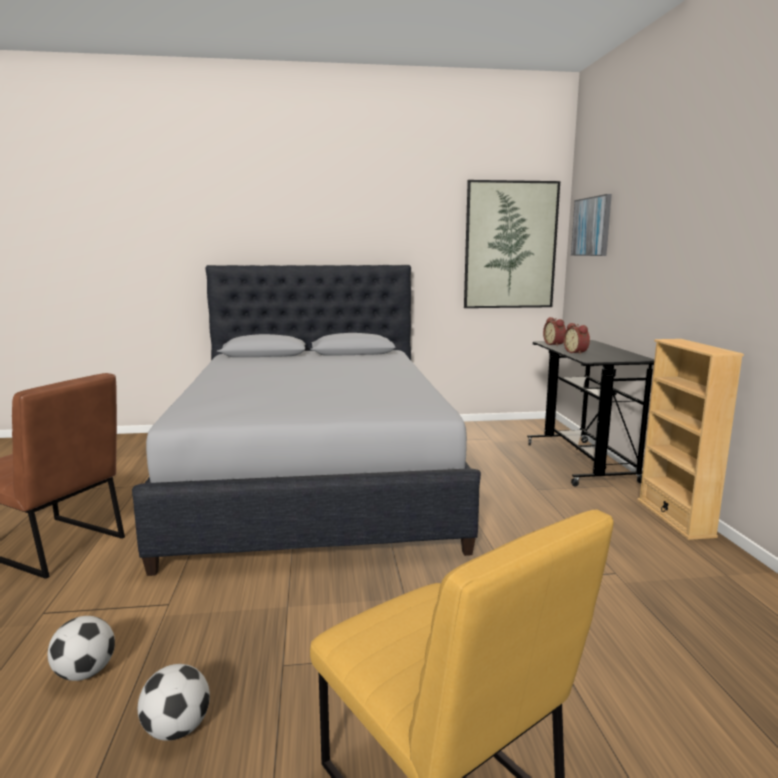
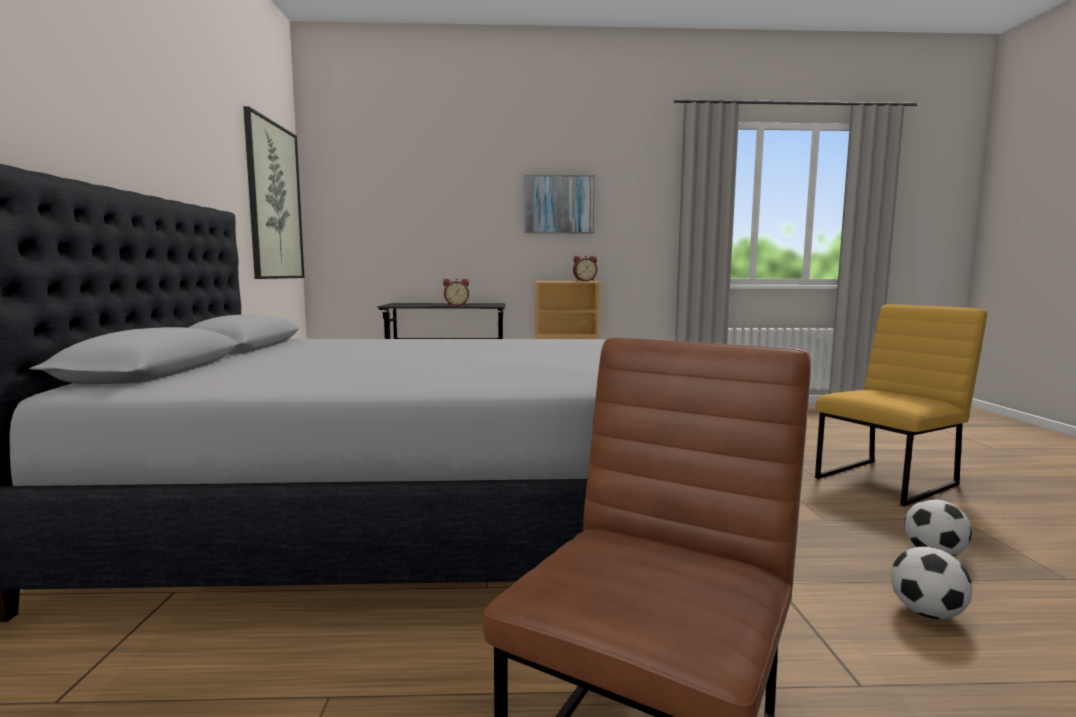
camera: 85 degrees left, 5 degrees down
alarm clock [543,317,566,346] -> alarm clock moved to [573,256,597,281]
picture [571,194,612,256] -> picture moved to [524,175,595,234]

